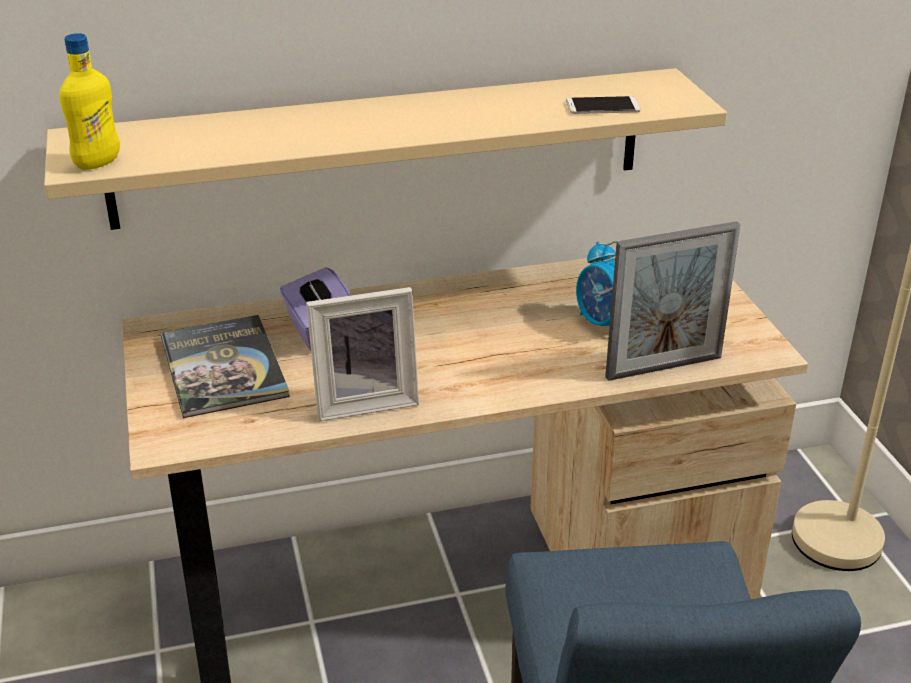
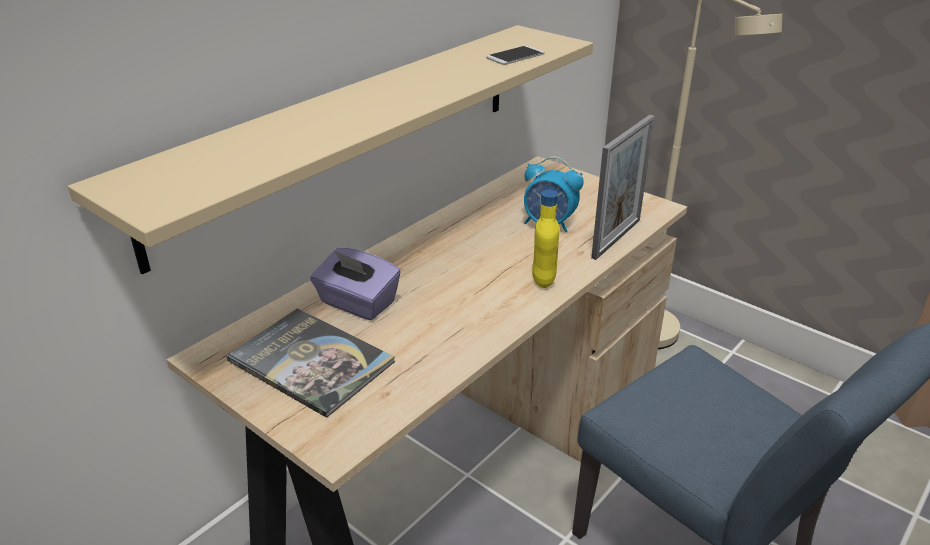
camera: 35 degrees left, 0 degrees up
yellow bottle [59,33,120,170] -> yellow bottle moved to [532,190,560,288]
picture frame [306,287,419,421] -> none

